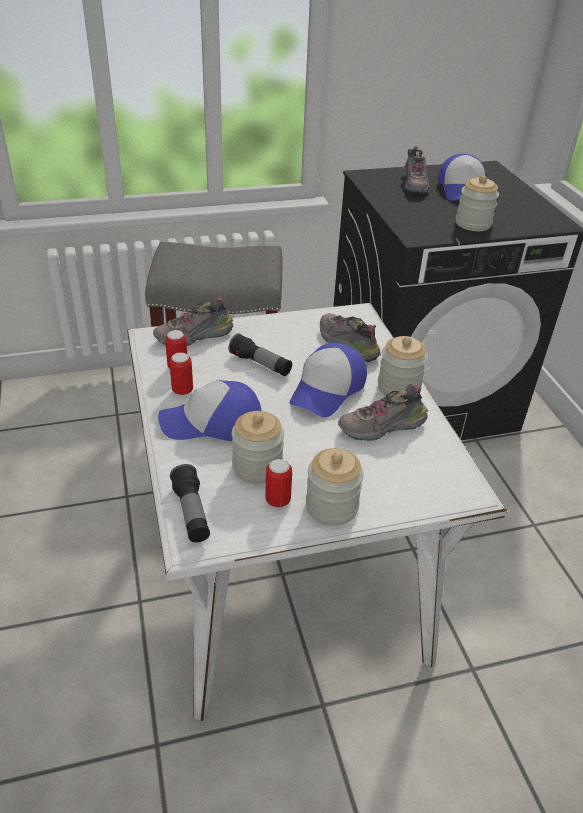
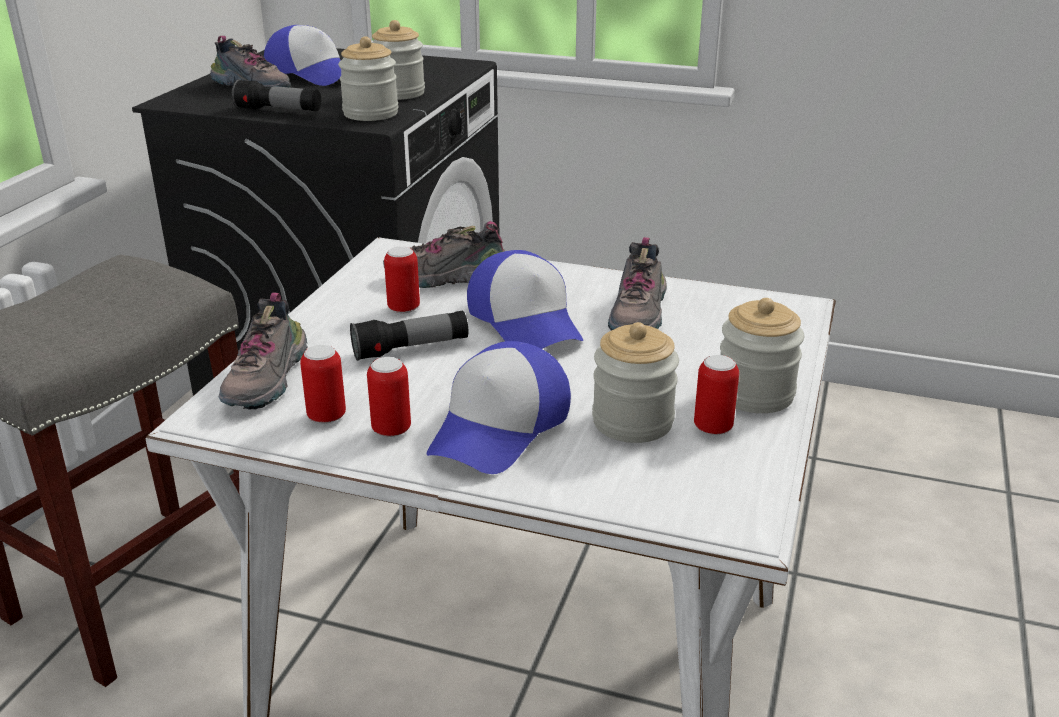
camera: 55 degrees left, 10 degrees down
flashlight [170,464,210,543] -> flashlight moved to [232,79,321,111]
jar [378,336,427,395] -> jar moved to [338,36,398,121]
none -> can [384,246,420,313]

